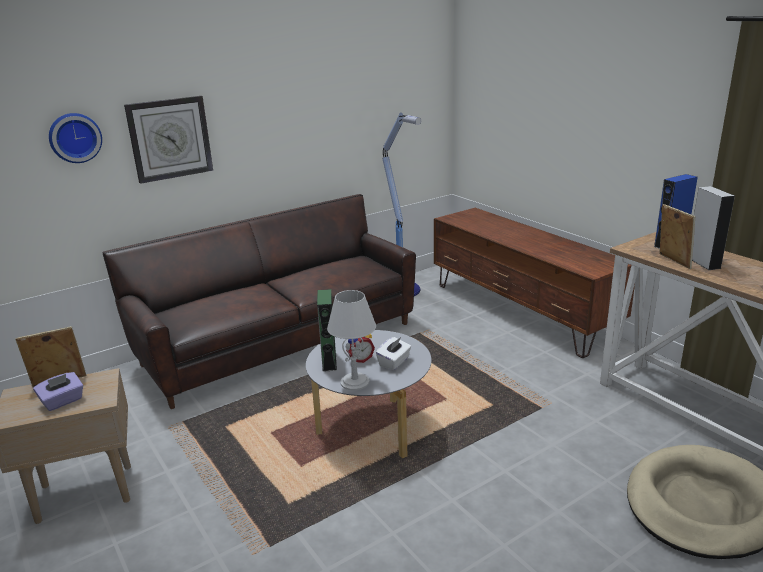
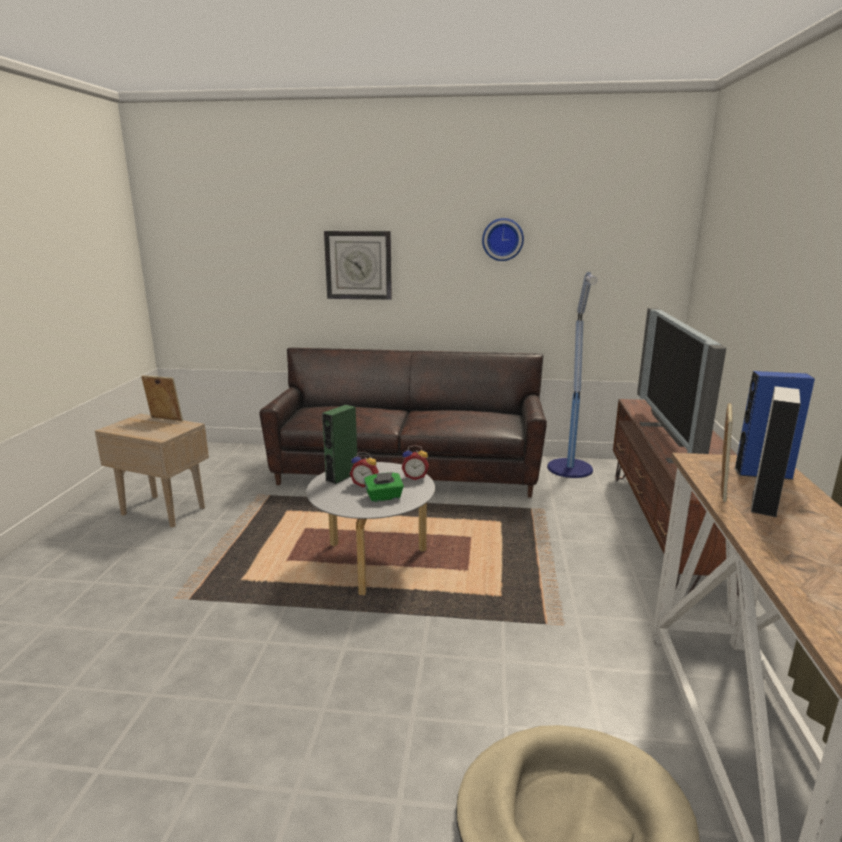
camera: 40 degrees right, 5 degrees down
purple tissue box [33,372,83,411] -> none
wall clock [49,113,102,163] -> wall clock moved to [482,218,524,261]
grey table lamp [327,290,376,390] -> none
white tissue box [376,337,411,370] -> green tissue box [364,472,404,502]
none -> alarm clock [402,445,428,480]
none -> television [637,308,727,463]

